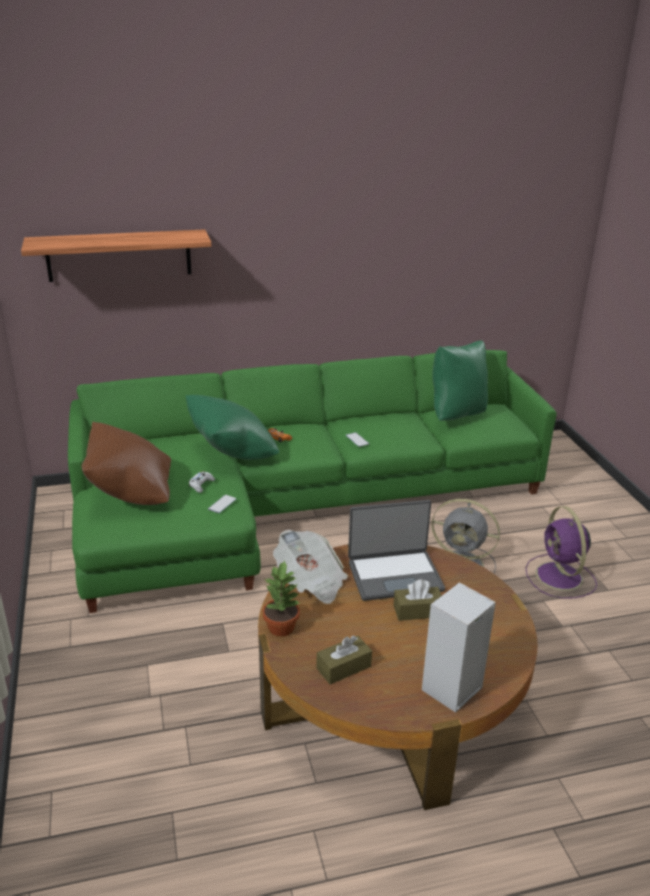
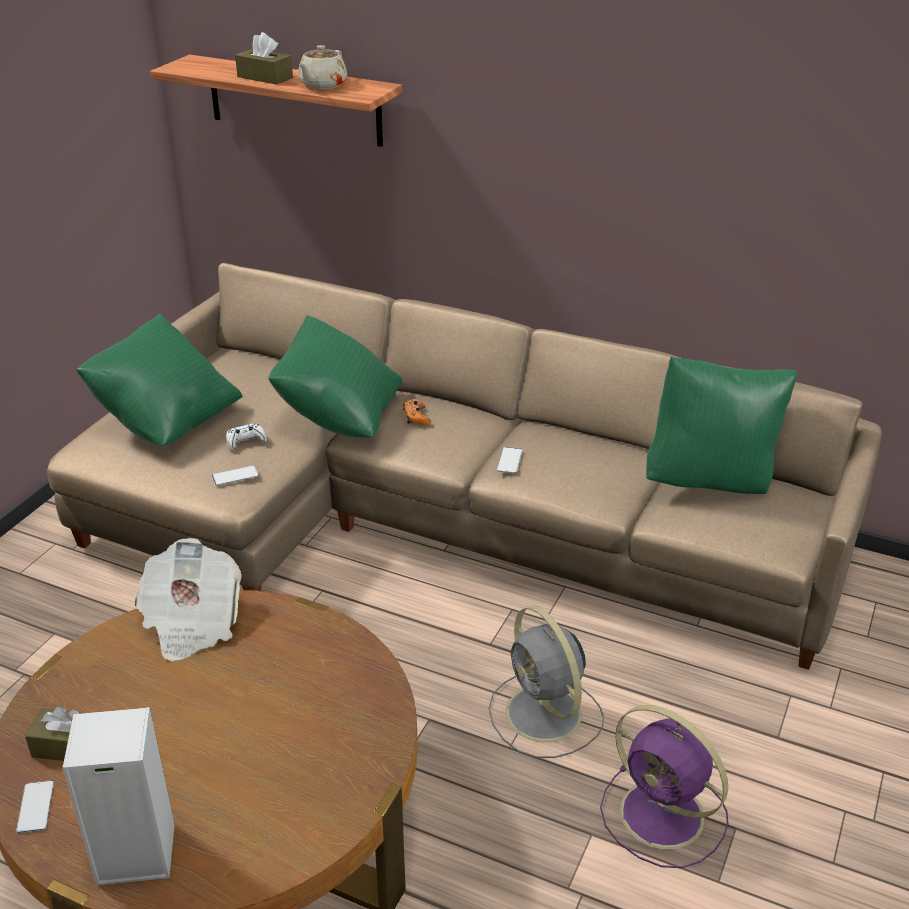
camera: 40 degrees right, 5 degrees up
green sofa [68,350,557,613] -> beige sofa [47,263,882,670]
brown pillow [81,422,171,505] -> green pillow [76,313,243,446]
potted plant [263,560,300,637] -> none
laptop [348,500,445,601] -> none
brown tissue box [393,579,442,621] -> brown tissue box moved to [235,32,293,85]
purple fan [525,506,597,599] -> purple fan turned 75 degrees counterclockwise [600,705,728,868]
none -> phone [16,780,54,834]
none -> beige teapot [298,45,347,89]

